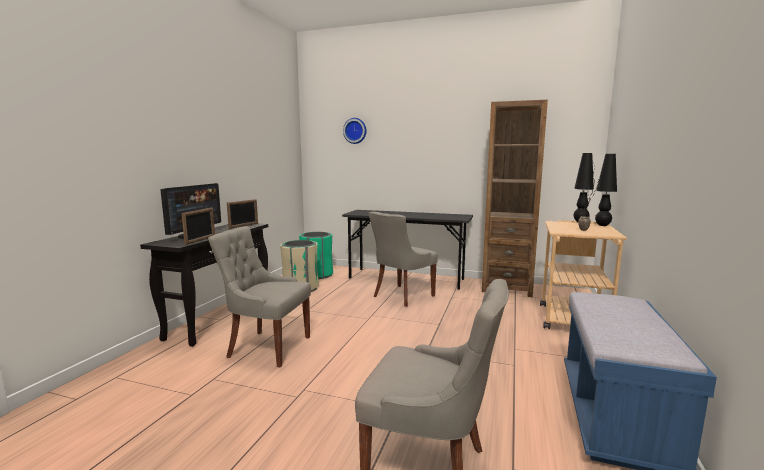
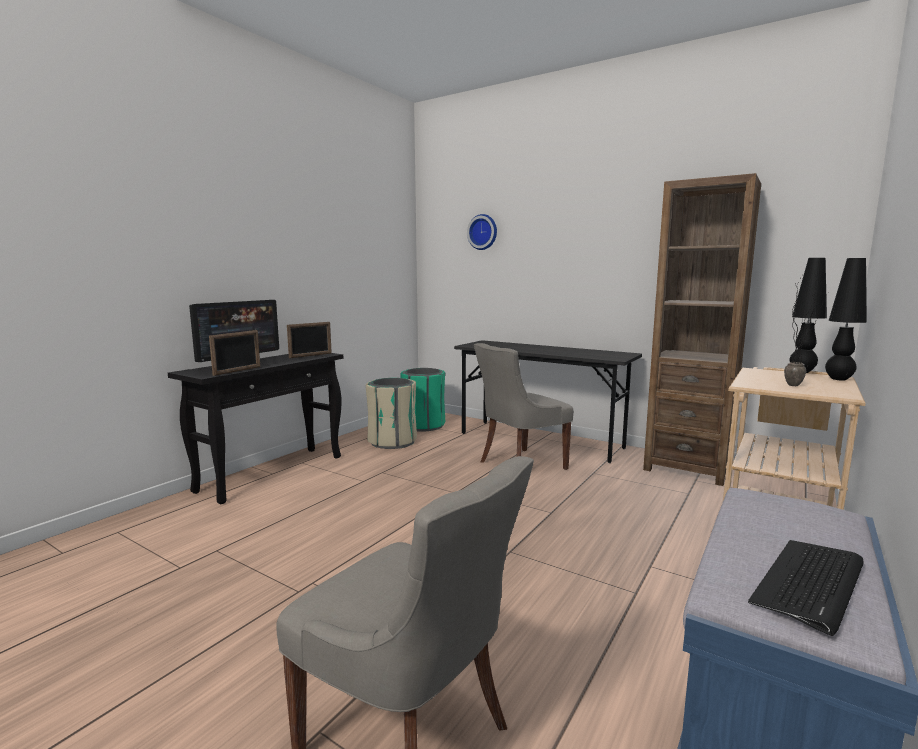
camera: 15 degrees right, 0 degrees up
grey chair [208,226,311,367] -> none
none -> keyboard [748,540,864,636]

